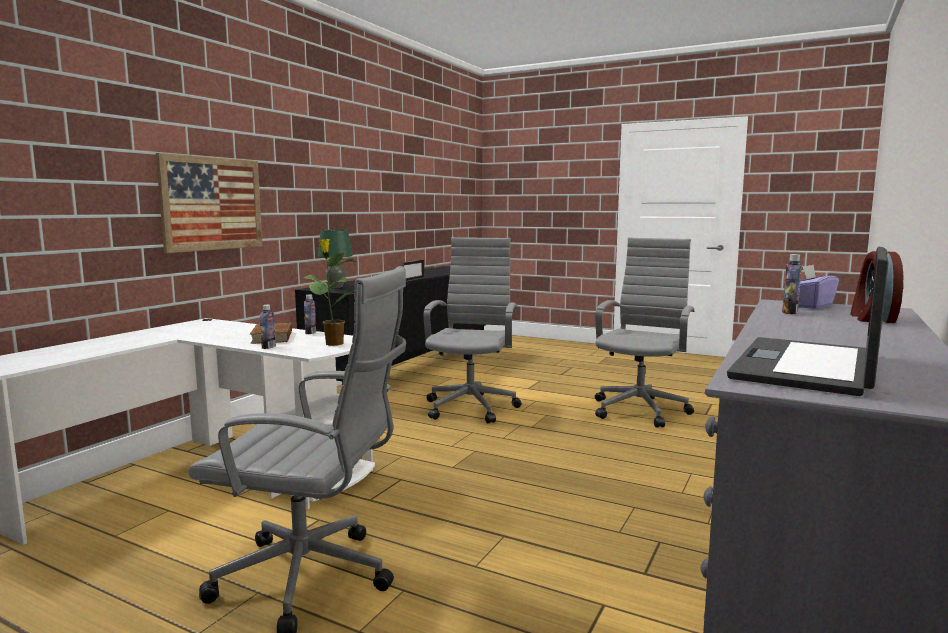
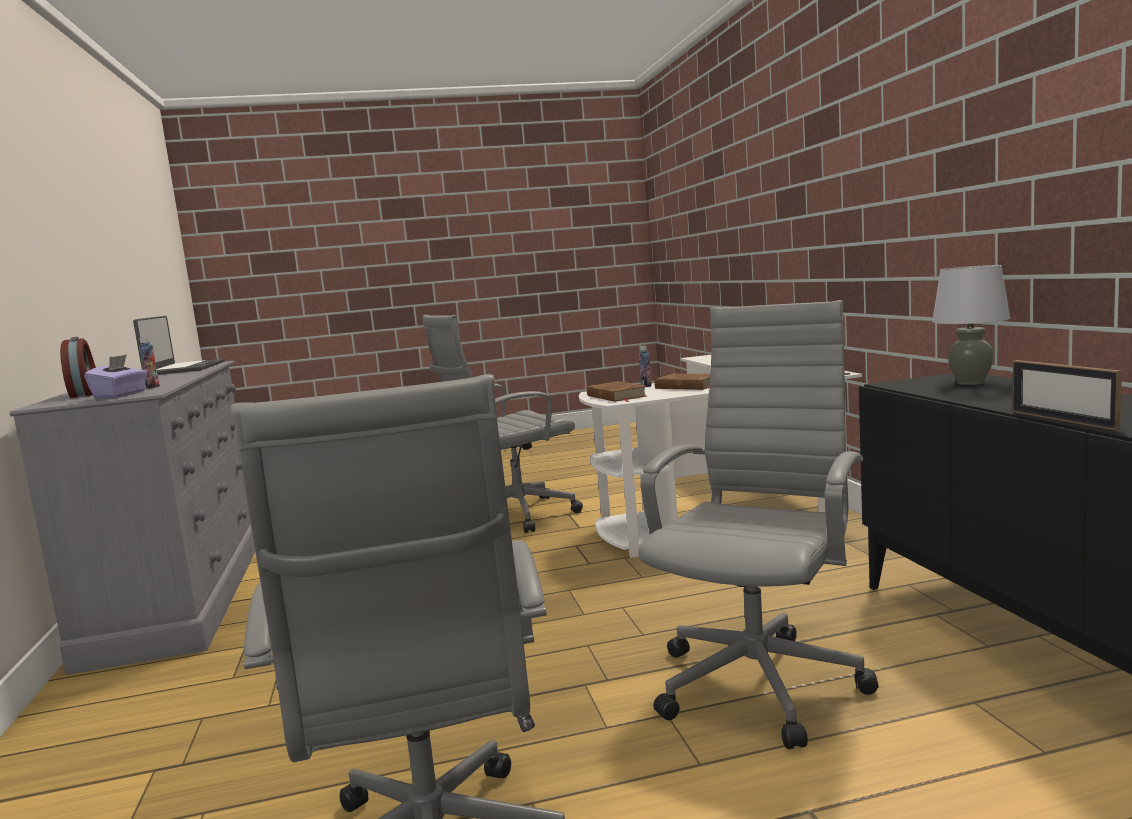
camera: 140 degrees right, 0 degrees up
picture [156,153,263,253] -> none
potted plant [303,239,357,346] -> brown book [587,381,647,402]
bottle [304,295,316,334] -> none
green table lamp [318,230,353,288] -> grey table lamp [932,265,1010,385]
grey office chair [423,237,522,423] -> grey office chair turned 120 degrees counterclockwise [638,300,879,749]

